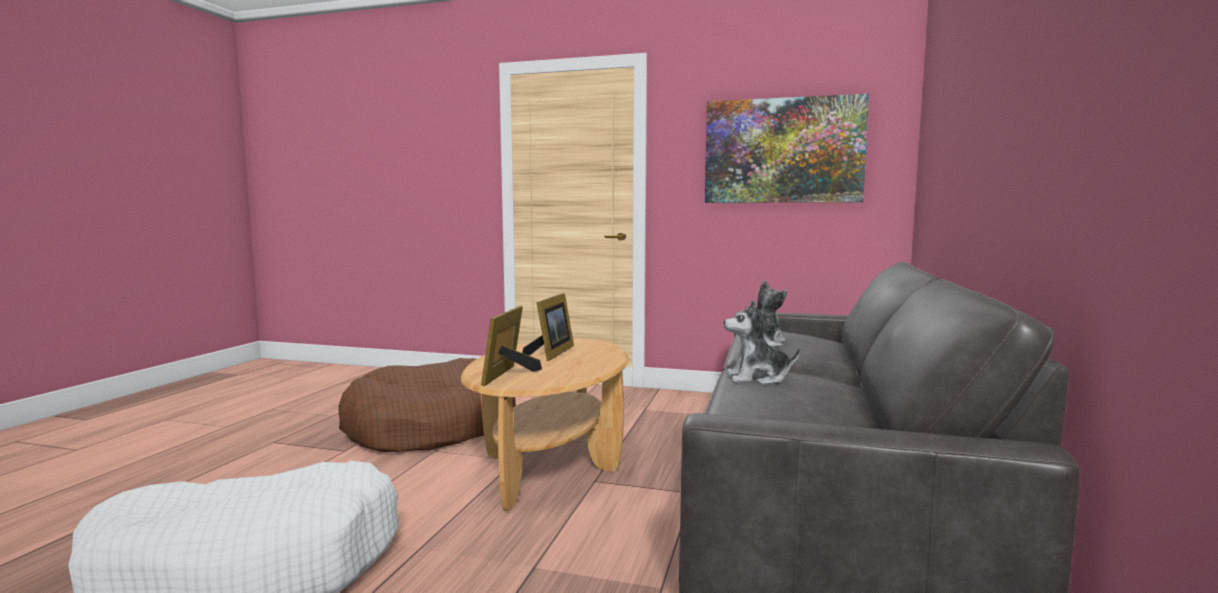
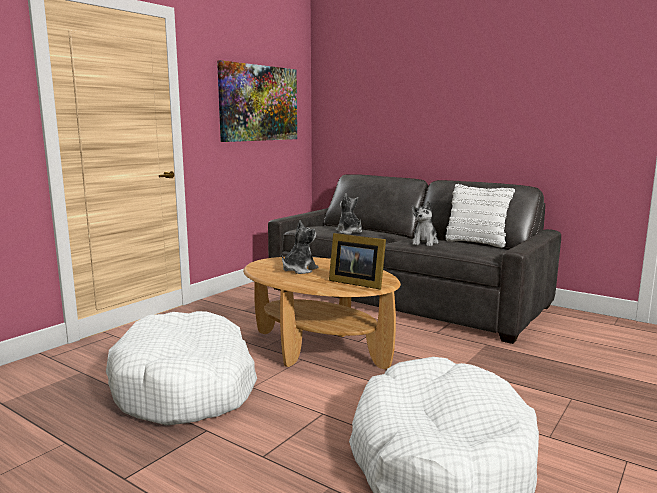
camera: 70 degrees left, 5 degrees up
brown dog bed [338,358,516,453] -> white dog bed [106,311,257,425]
picture frame [522,293,574,361] -> plush toy [282,220,319,274]
none -> white pillow [445,184,515,248]

